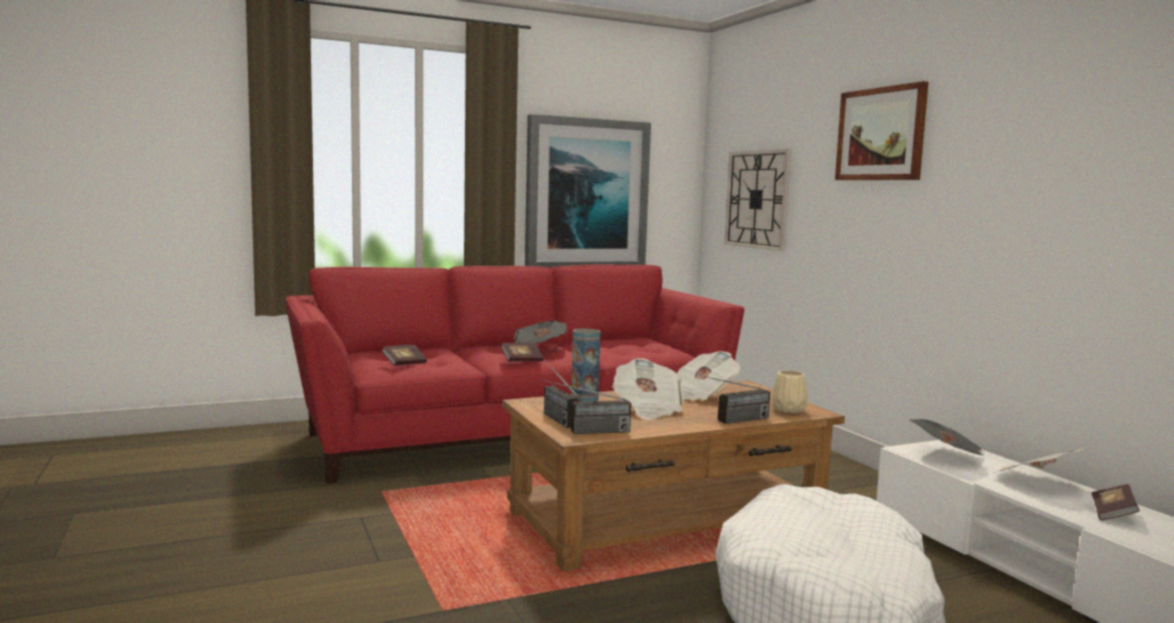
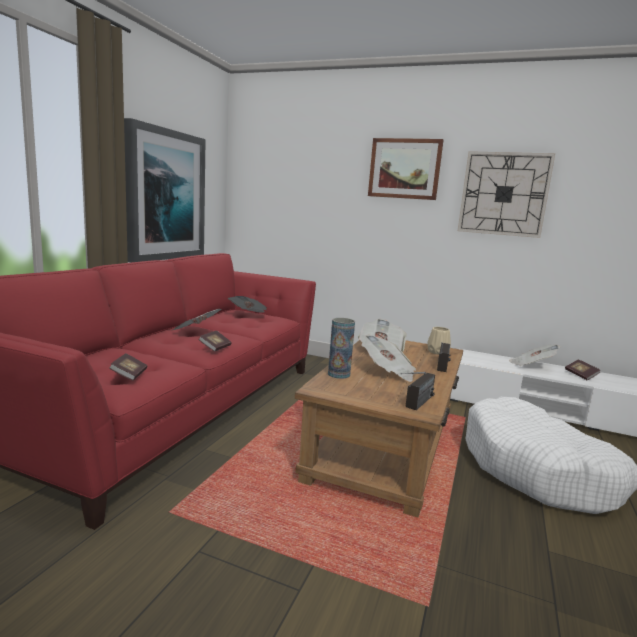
camera: 45 degrees left, 5 degrees up
radio [543,359,581,428] -> none
wall clock [725,149,791,251] -> wall clock moved to [458,151,555,238]
newspaper [910,419,984,455] -> newspaper moved to [228,296,267,313]

